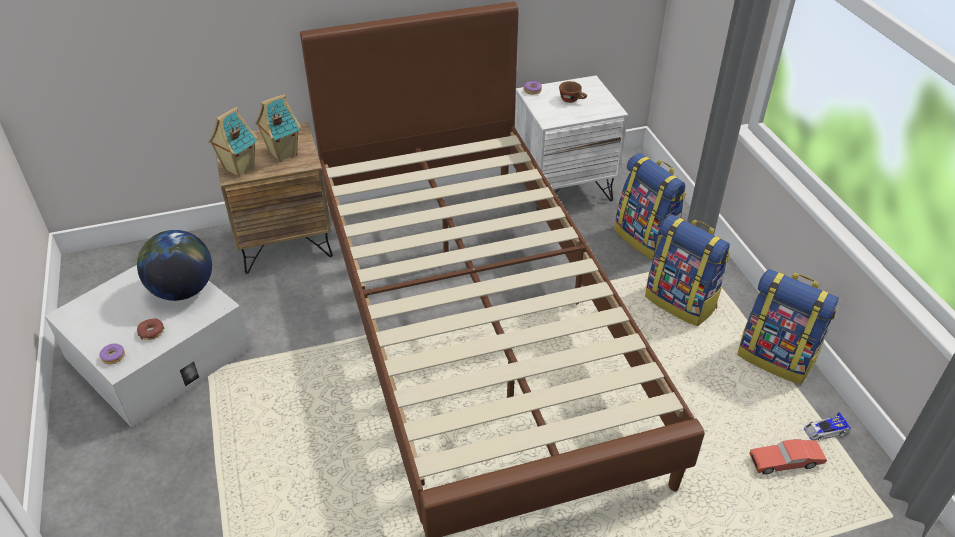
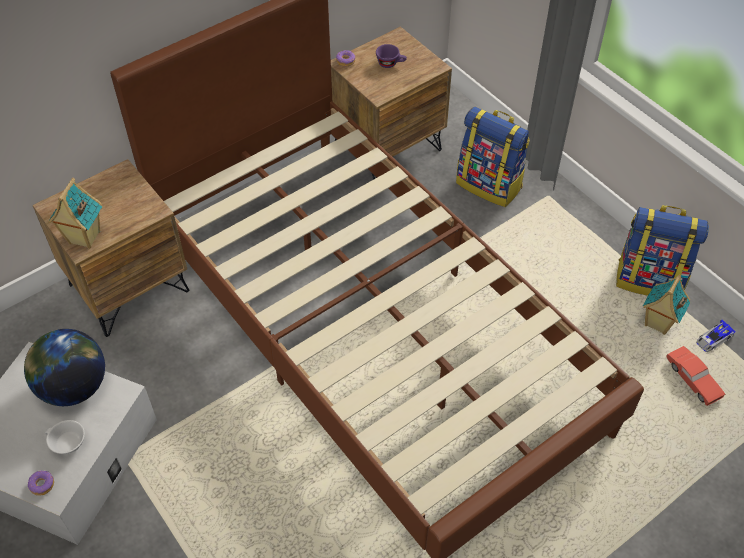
camera: 20 degrees left, 10 degrees up
donut [137,318,164,340] -> white cup [45,420,85,454]
toy house [255,94,301,162] -> toy house moved to [643,275,690,335]
white nightstand [515,75,628,211] -> brown nightstand [331,27,452,180]
brown cup [559,81,587,103] -> purple cup [376,44,407,68]
backpack [645,214,730,326] -> none
red toy car [749,439,827,474] -> red toy car turned 90 degrees counterclockwise [666,346,725,406]

